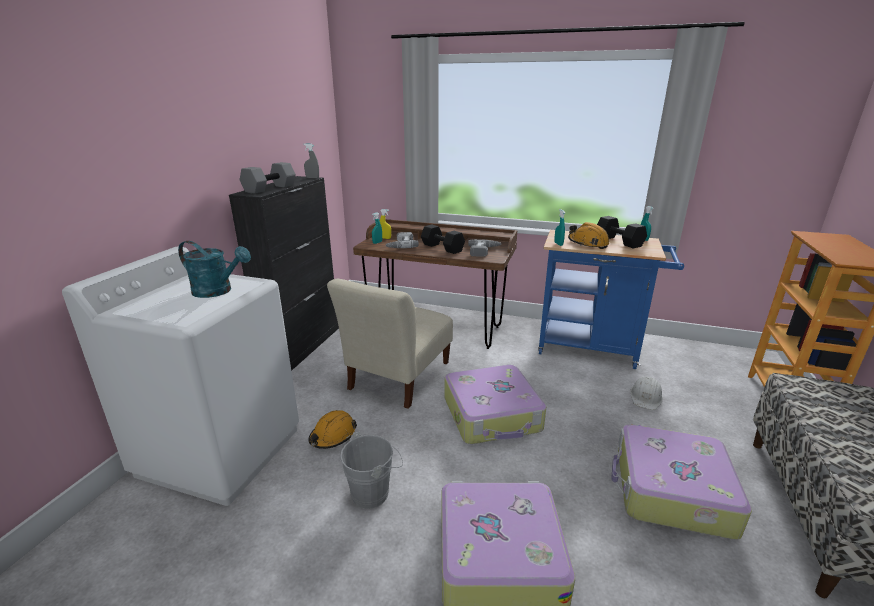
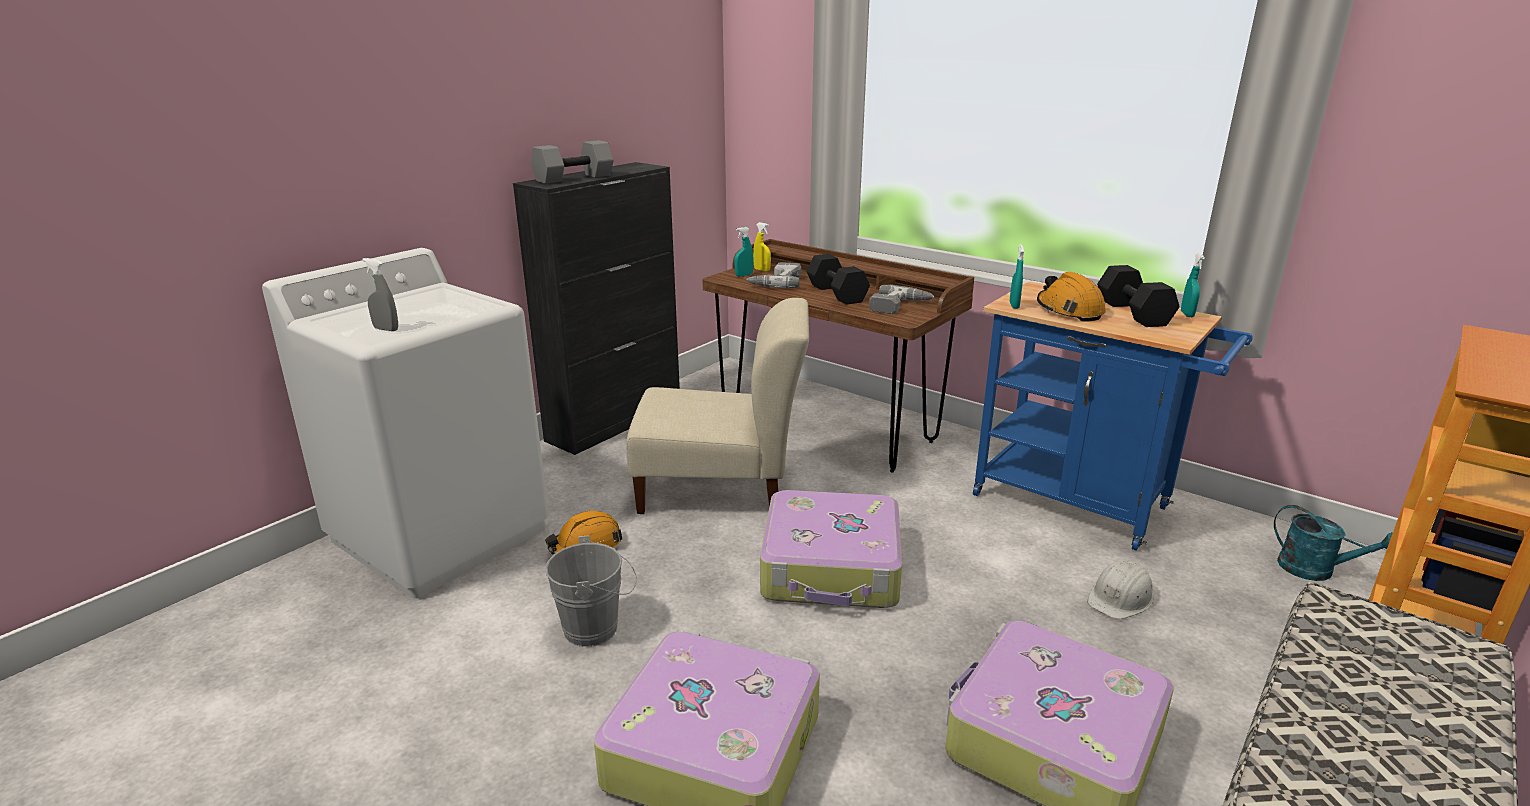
camera: 20 degrees right, 0 degrees up
turquoise watering can [178,241,251,298] -> turquoise watering can moved to [1274,505,1393,581]
grey spray bottle [303,144,319,178] -> grey spray bottle moved to [362,258,398,331]
beige chair [327,279,453,409] -> beige chair turned 135 degrees counterclockwise [626,298,809,514]

